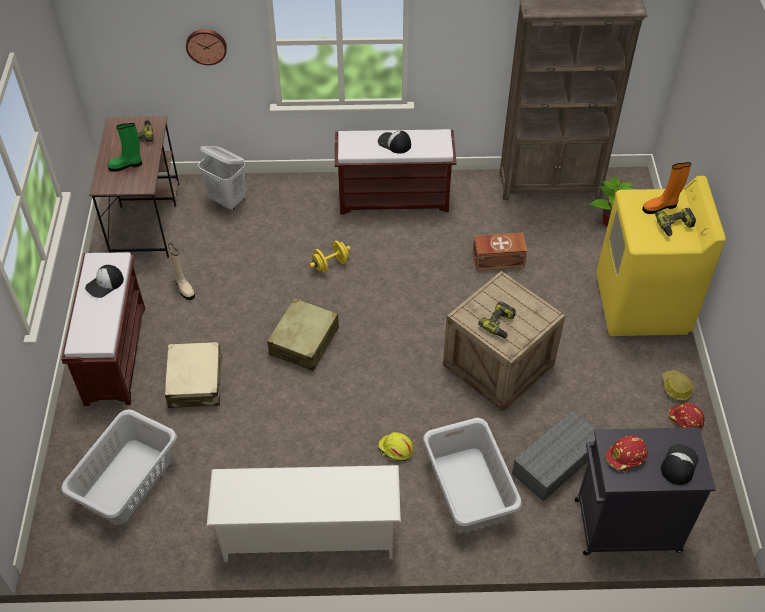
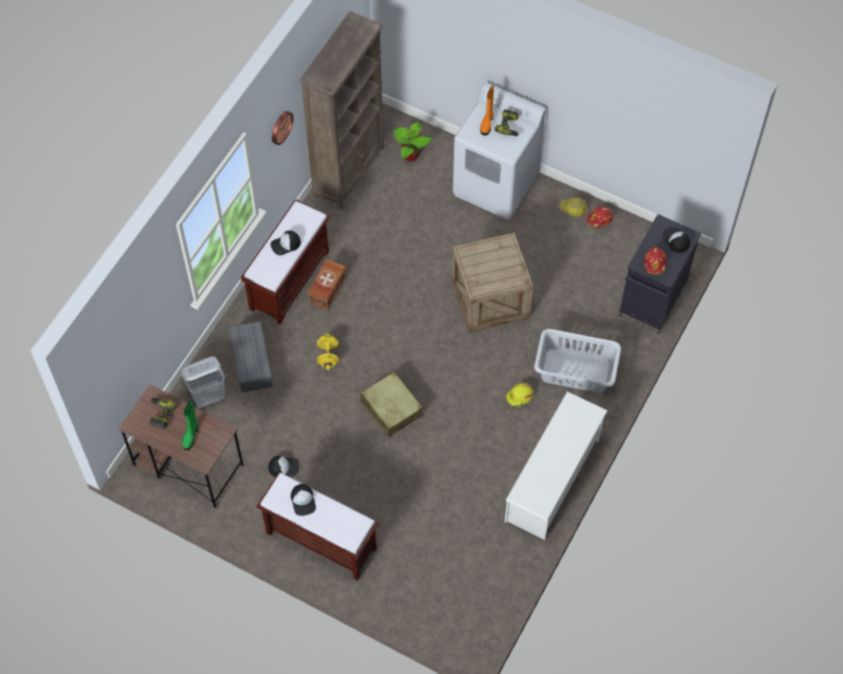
camera: 60 degrees left, 10 degrees up
grey laundry basket [61,409,177,524] -> none
beige suitcase [165,342,222,408] -> none
beige boot [168,243,195,300] -> cap [268,456,299,477]
wall clock [186,29,227,65] -> wall clock moved to [272,111,294,145]
brown storage box [473,233,527,271] -> brown storage box moved to [308,259,346,310]
power drill [478,301,516,338] -> none
grey storage box [512,410,595,502] -> grey storage box moved to [229,321,273,393]
yellow washing machine [596,176,726,336] -> white washing machine [453,83,546,220]

